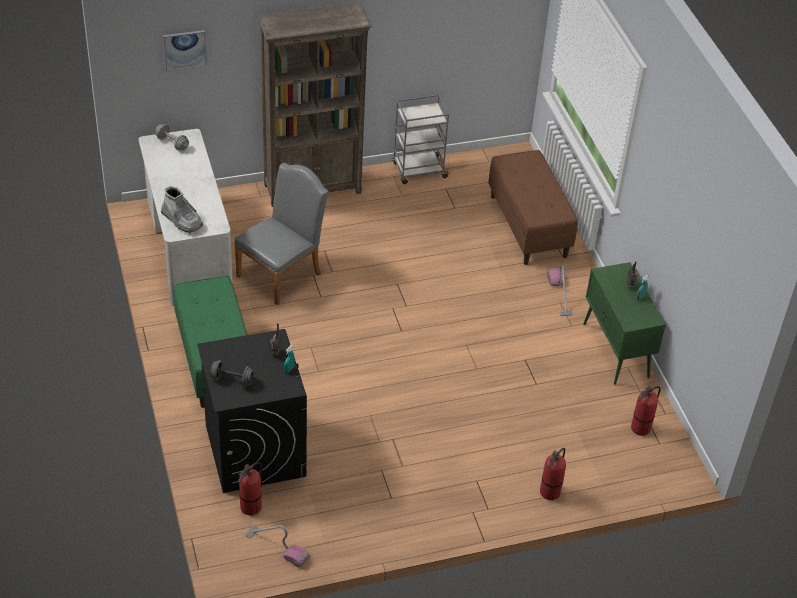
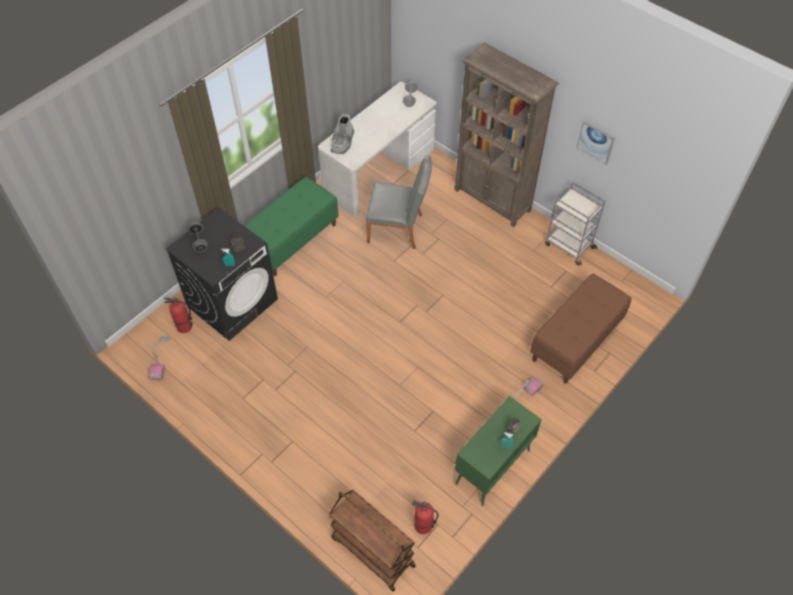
camera: 60 degrees right, 10 degrees up
picture [163,30,207,71] -> picture moved to [577,121,615,164]
fire extinguisher [540,448,566,500] -> none
none -> brown cart [329,490,416,592]

